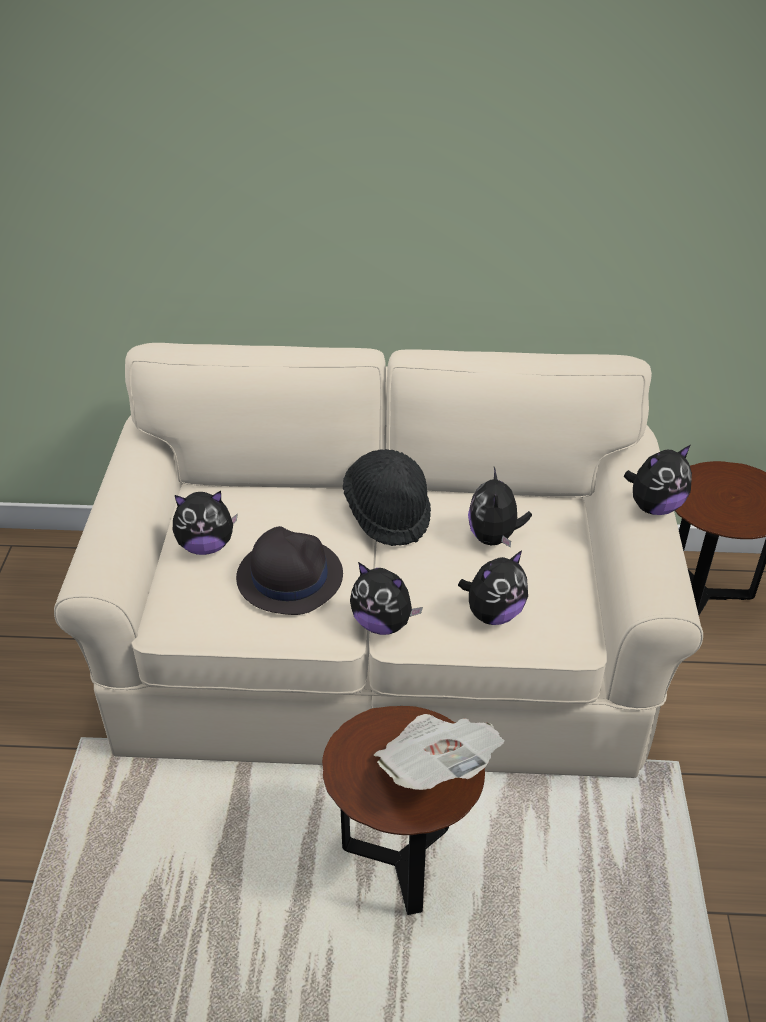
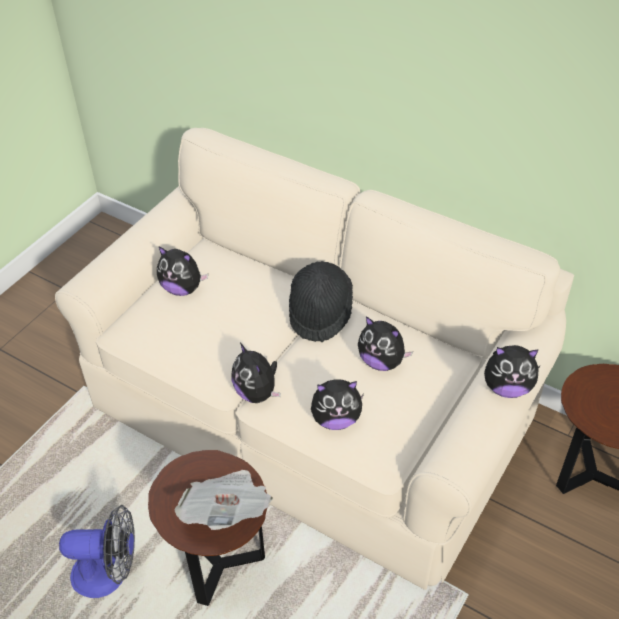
camera: 30 degrees right, 5 degrees up
black hat [236,526,343,615] -> none
plush toy [468,467,532,548] -> plush toy turned 90 degrees counterclockwise [358,316,413,371]
none -> fan [59,505,135,598]

